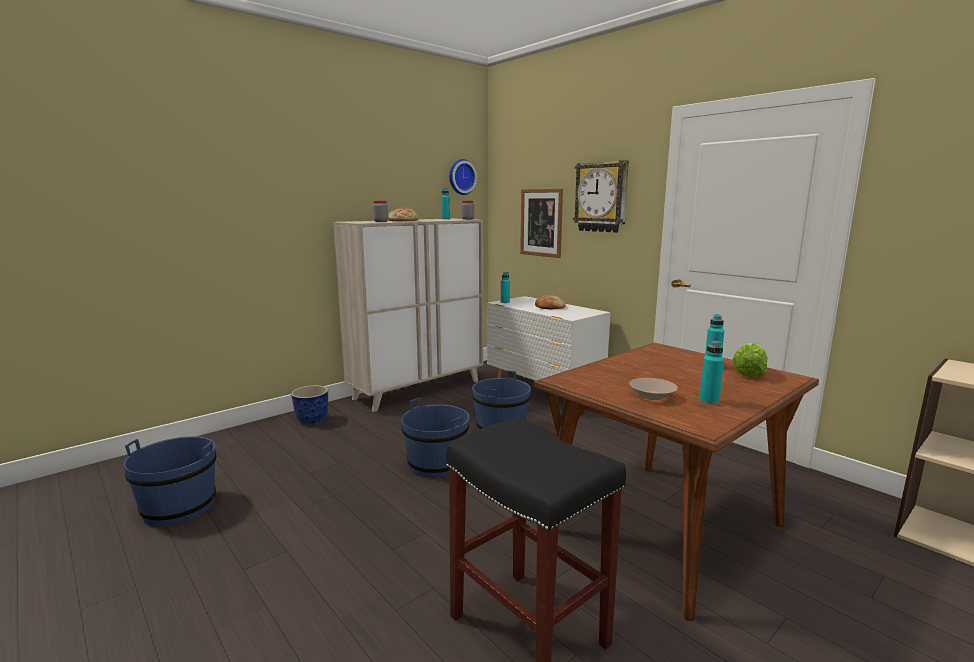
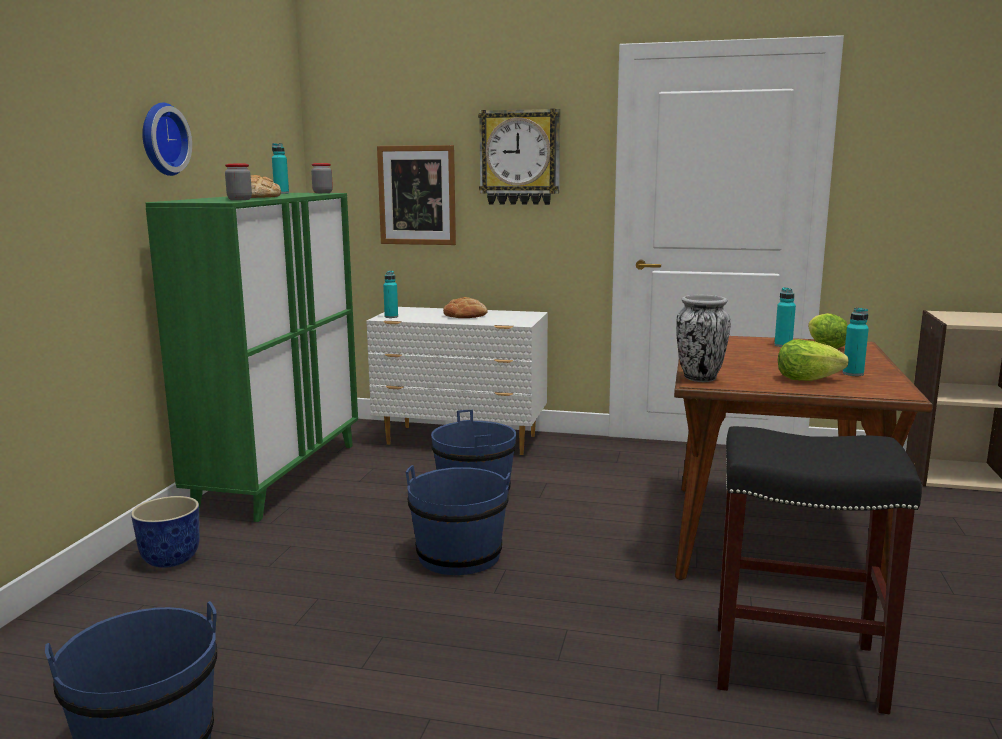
camera: 35 degrees left, 0 degrees up
beige cabinet [333,219,483,412] -> green cabinet [146,193,358,522]
wall clock [449,159,477,195] -> wall clock moved to [142,103,192,176]
beige bowl [629,378,678,400] -> lettuce [778,339,848,381]
none -> vase [676,295,731,382]

